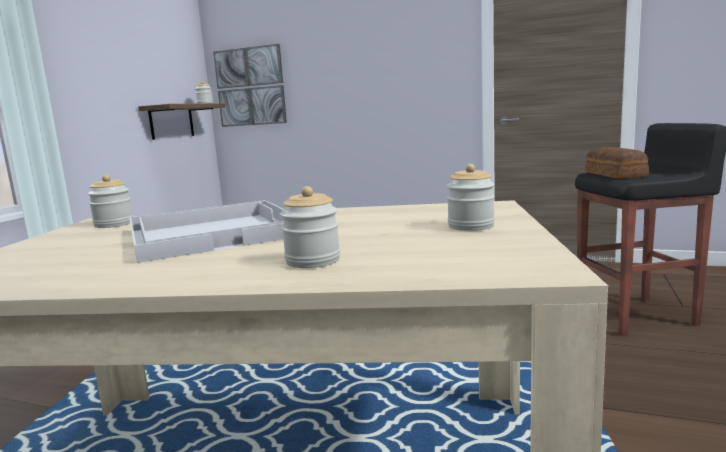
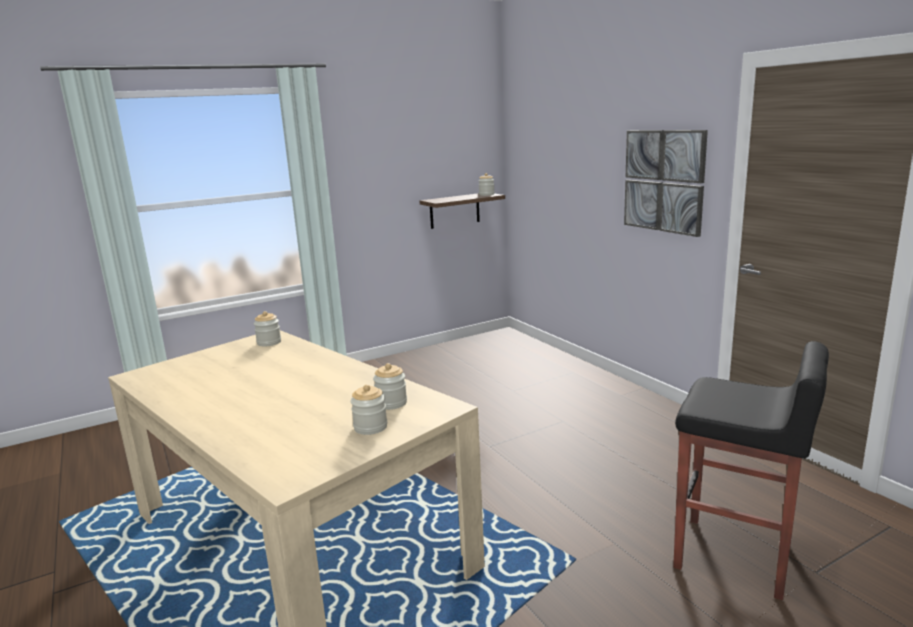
camera: 40 degrees right, 5 degrees up
white tray [129,200,285,263] -> none
picture [213,44,287,127] -> picture moved to [624,130,708,237]
jar [280,186,340,268] -> jar moved to [373,363,407,410]
bread [585,147,649,178] -> none

